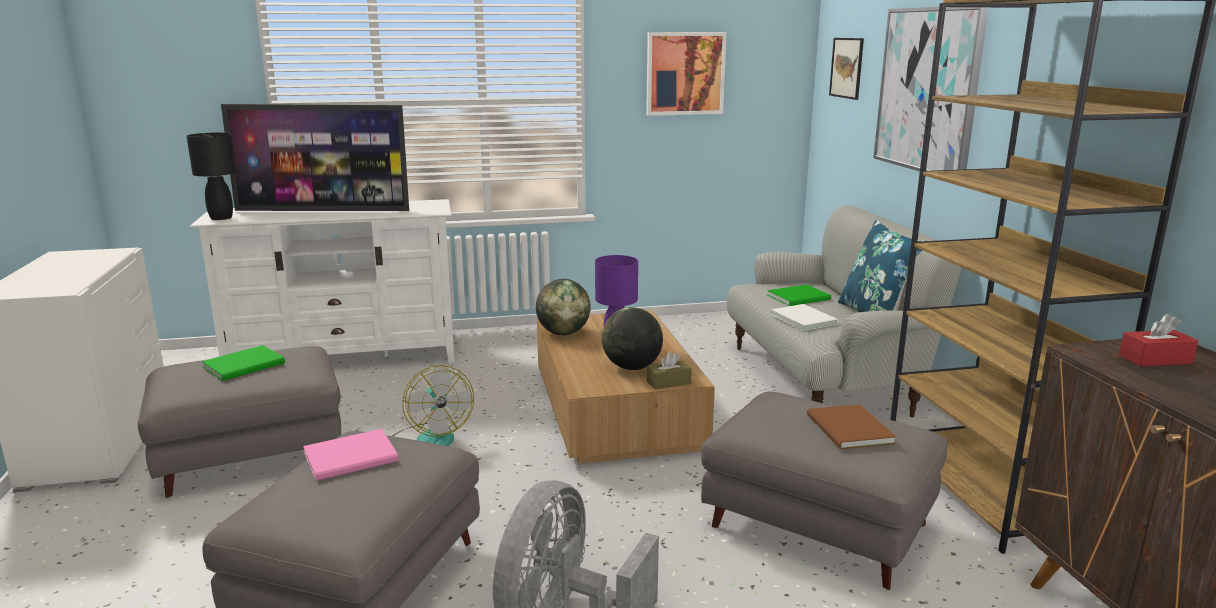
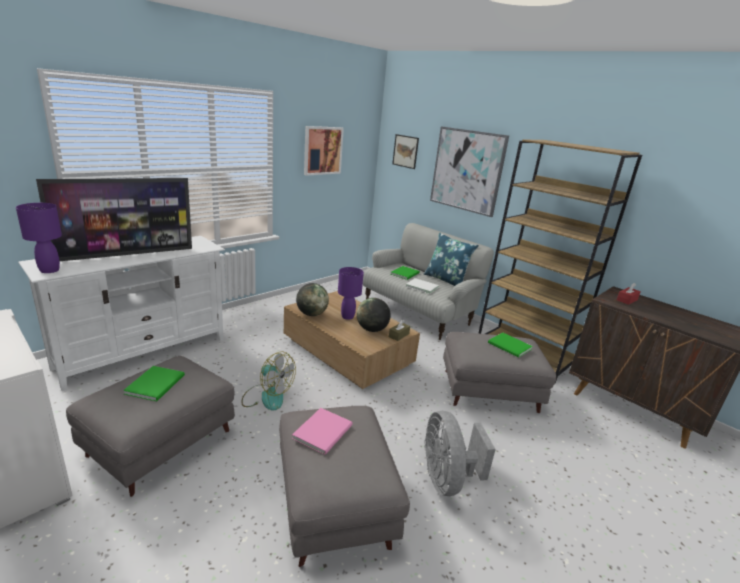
camera: 35 degrees left, 5 degrees up
black table lamp [186,132,236,220] -> purple table lamp [16,203,62,273]
brown book [807,404,896,449] -> green book [488,332,533,358]

